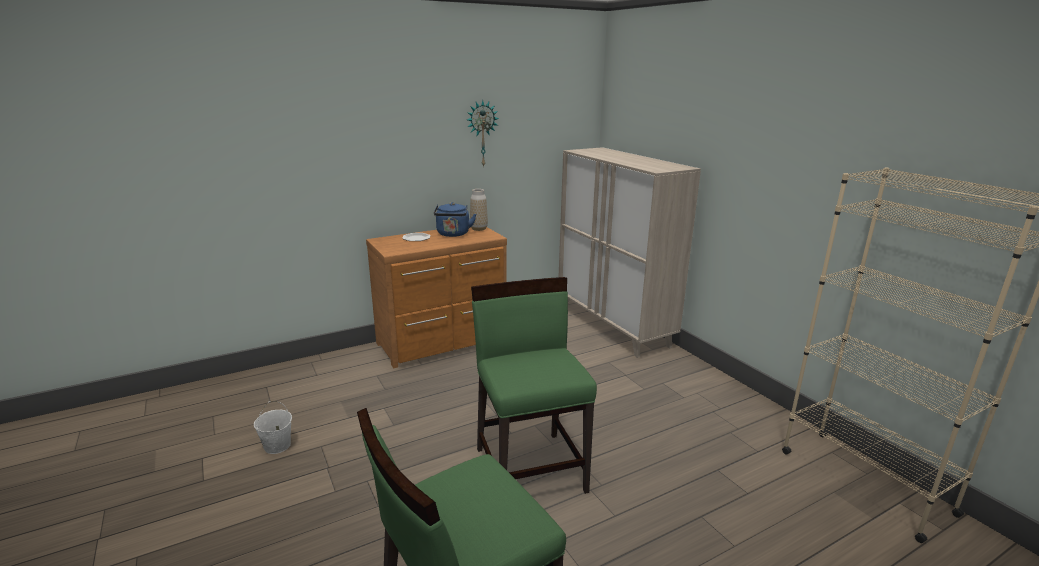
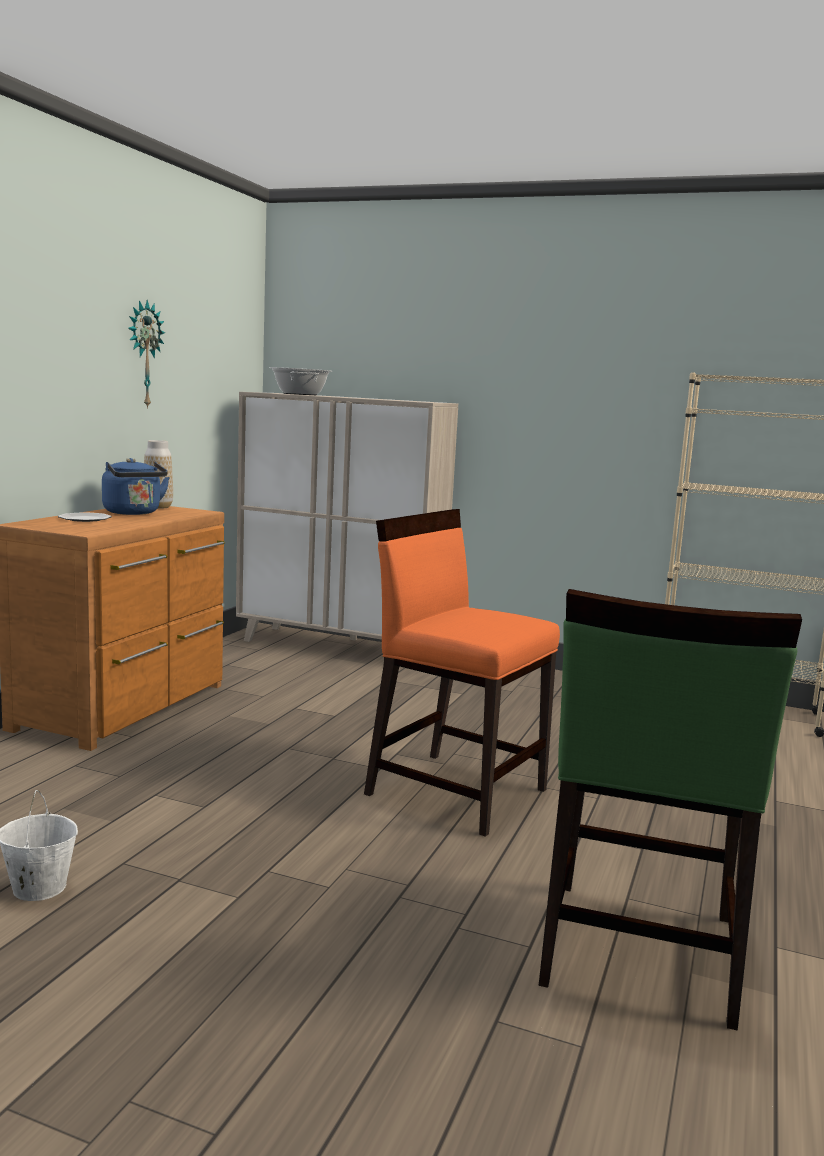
camera: 40 degrees left, 10 degrees down
green chair [471,277,597,494] -> orange chair [364,509,560,837]
none -> cooking pot [270,367,332,395]

